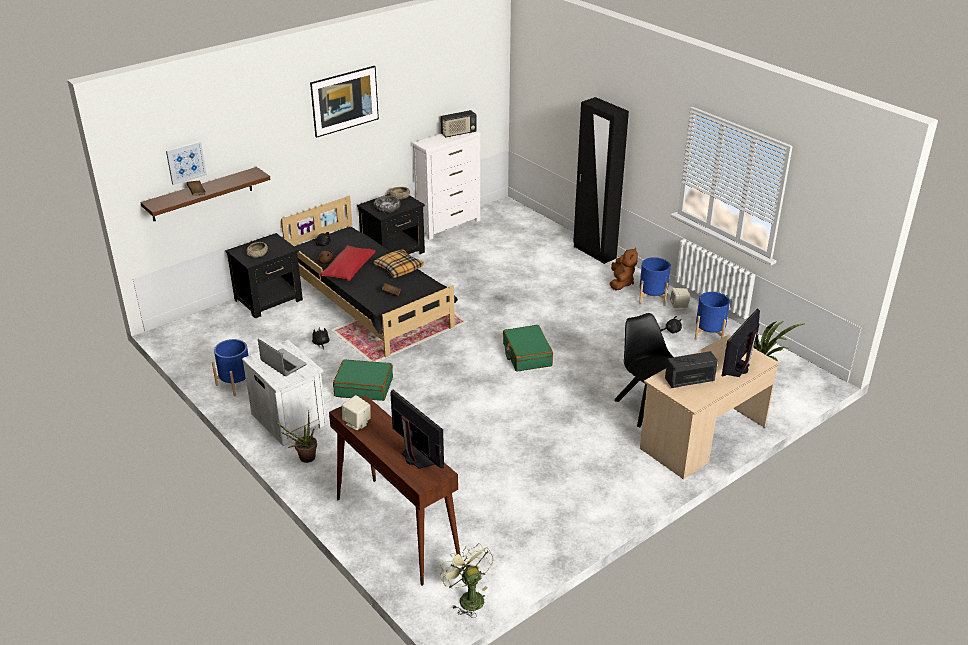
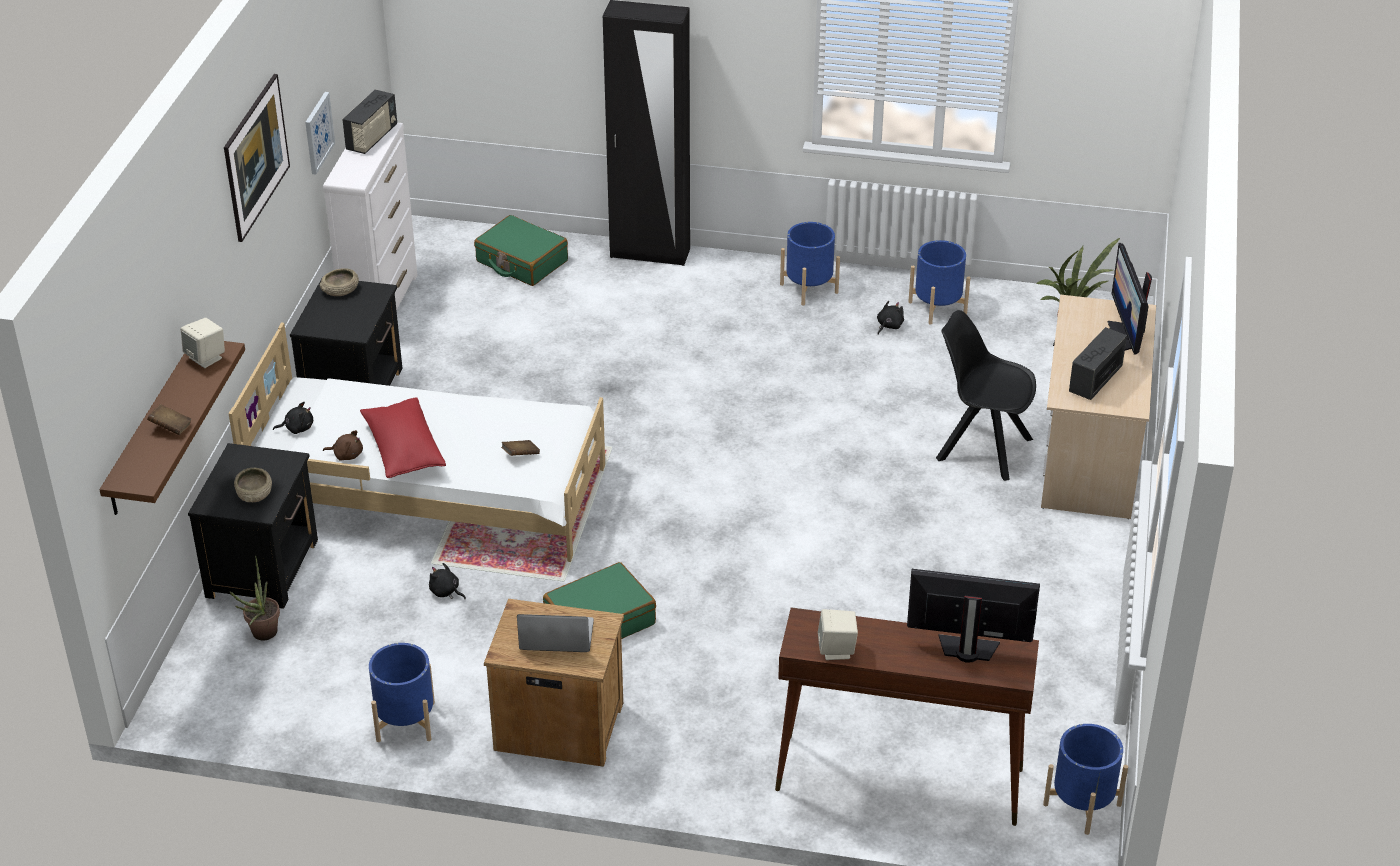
camera: 40 degrees left, 5 degrees up
picture [166,141,207,185] -> picture moved to [305,92,335,174]
white nightstand [242,340,327,446] -> brown nightstand [484,599,624,767]
potted plant [275,410,317,463] -> potted plant moved to [230,556,280,641]
black bed [281,196,458,358] -> white bed [229,323,605,562]
pillow [373,249,424,278] -> none
bowl [374,196,400,213] -> none
green fan [440,543,493,618] -> blue planter [1043,724,1128,835]
green suitcase [503,325,553,372] -> green suitcase moved to [474,215,568,286]
brown plush toy [610,247,638,291] -> none
beige speaker [670,288,690,311] -> beige speaker moved to [180,318,225,368]

